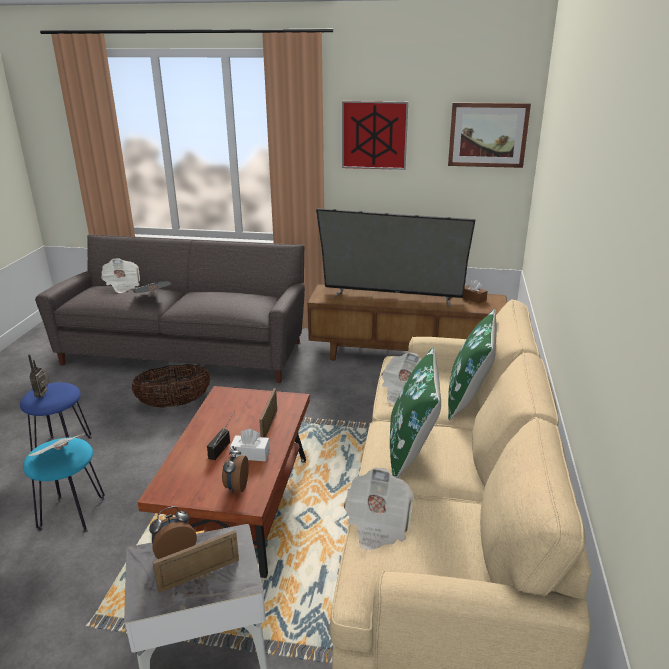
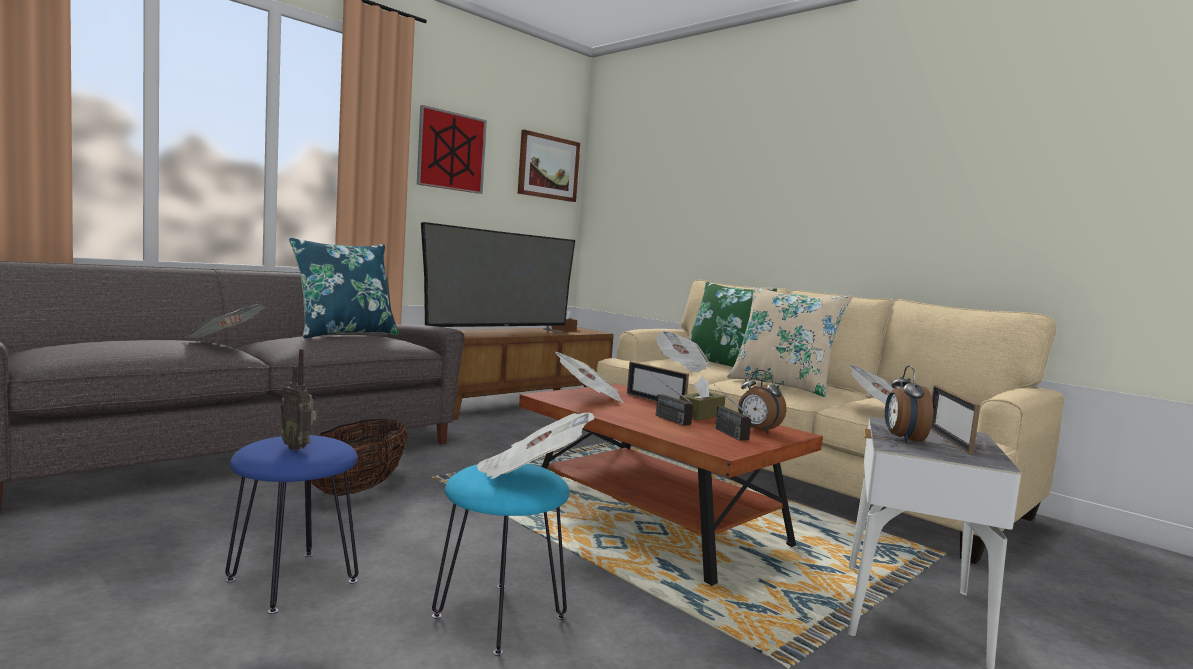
camera: 55 degrees left, 20 degrees down
newspaper [101,258,140,293] -> newspaper moved to [555,352,624,403]
white tissue box [230,429,270,462] -> brown tissue box [680,377,725,421]
green pillow [390,347,441,478] -> beige pillow [727,287,852,397]
none -> blue pillow [289,238,399,338]
none -> radio [714,384,751,441]

